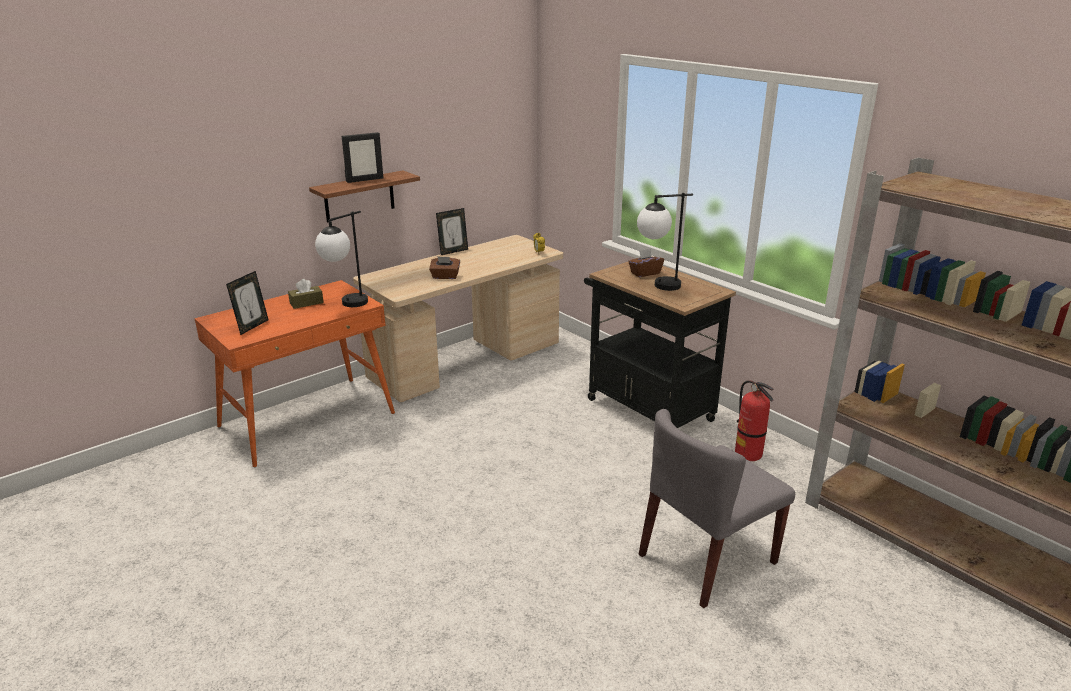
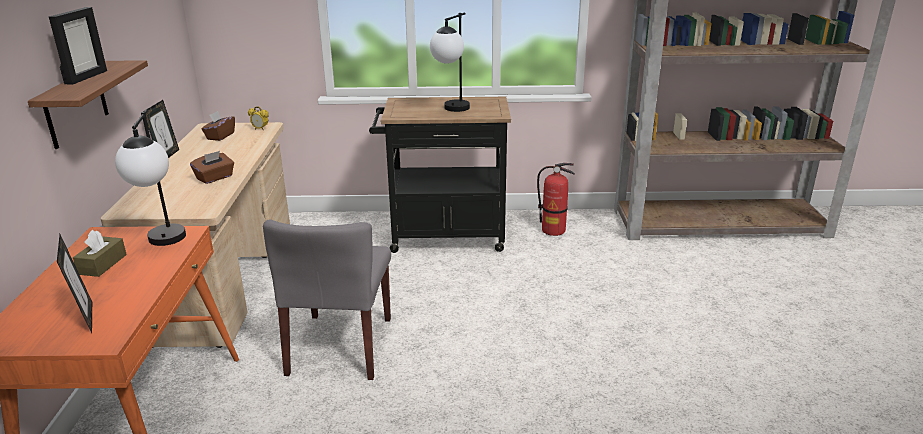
camera: 50 degrees left, 0 degrees up
brown tissue box [628,249,664,277] -> brown tissue box moved to [202,111,235,141]
grey chair [639,409,795,608] -> grey chair moved to [263,220,391,380]

